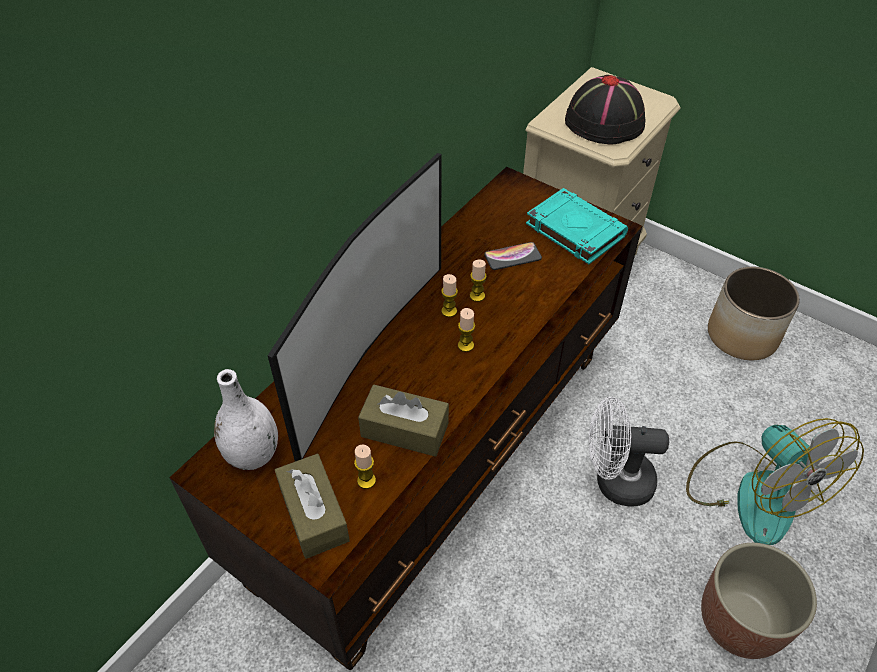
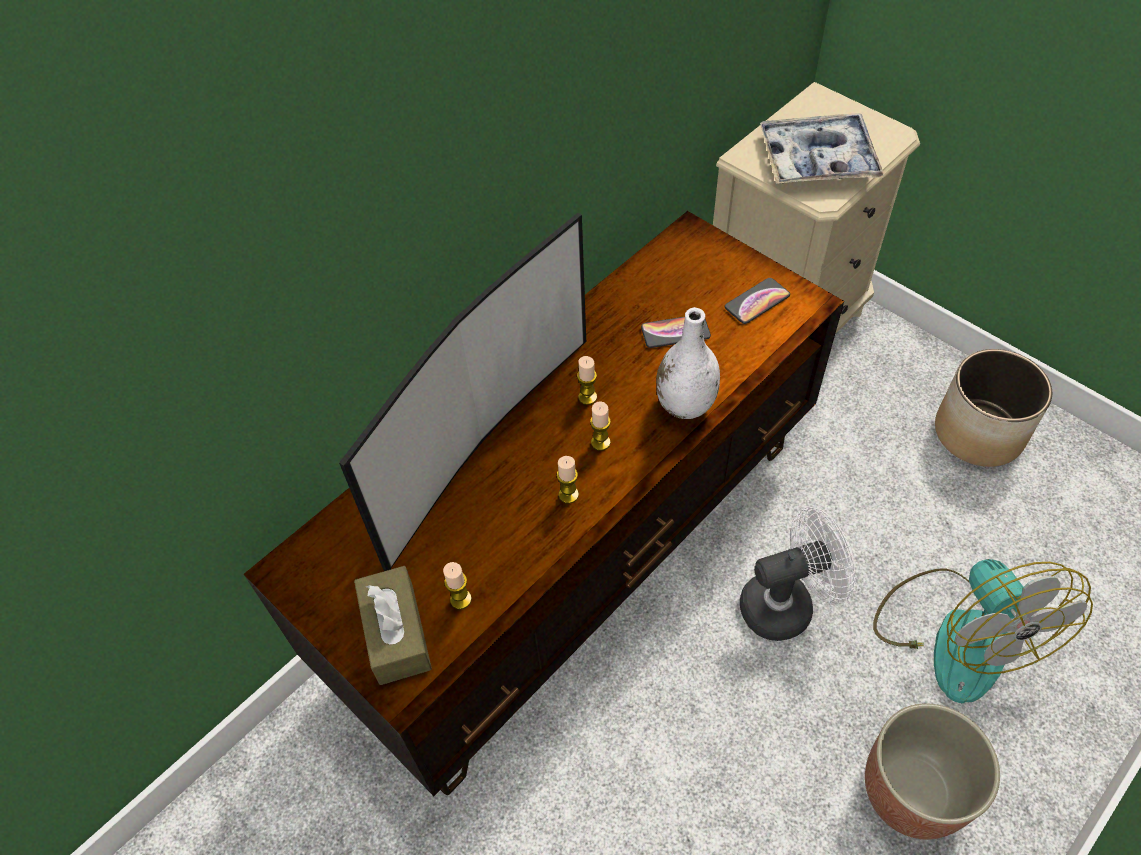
camera: 10 degrees right, 5 degrees up
white vase [214,369,278,470] -> white vase moved to [656,307,720,419]
brown tissue box [358,385,449,457] -> none
candle [470,260,487,302] -> candle moved to [557,456,579,504]
turquoise book [526,188,628,264] -> phone [725,278,790,324]
black hat [565,75,646,144] -> tray [760,113,884,184]
white fan [589,397,669,506] -> white fan turned 150 degrees clockwise [740,507,855,641]

